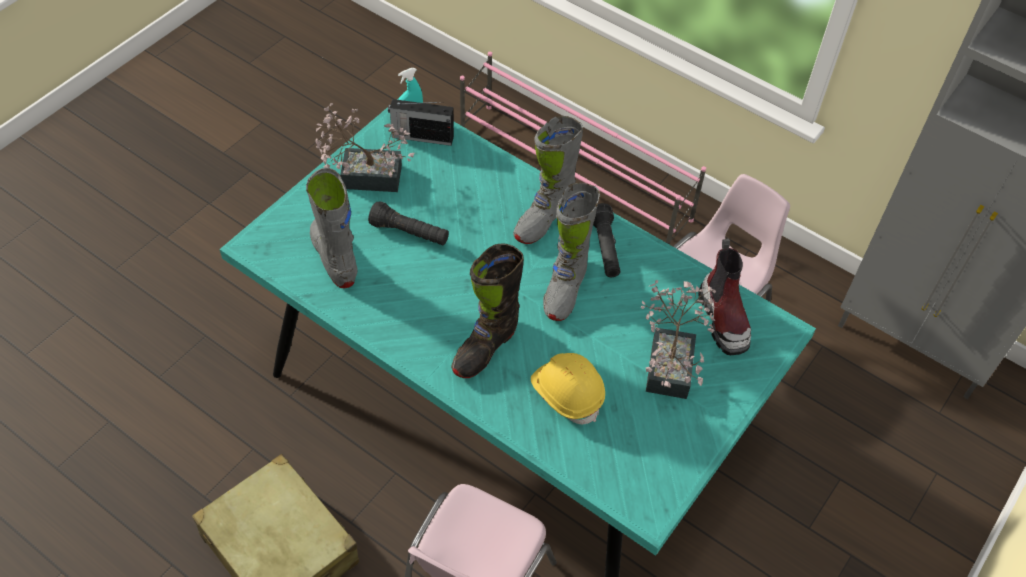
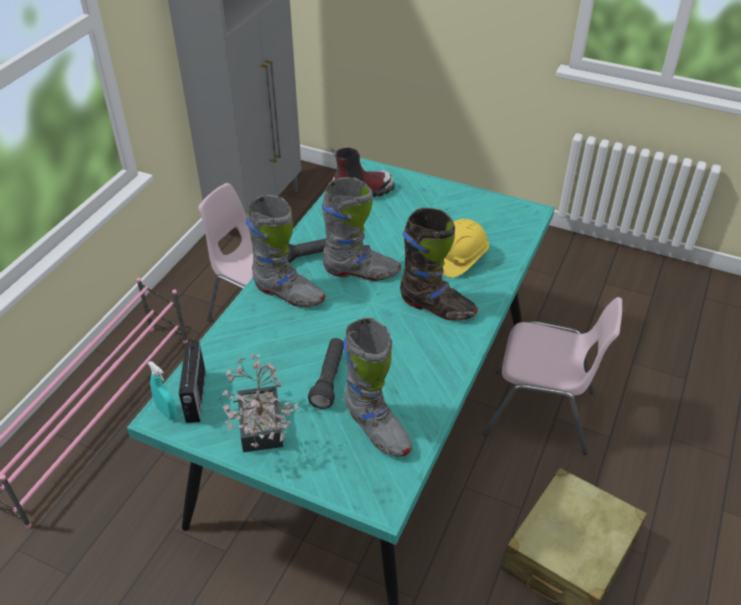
camera: 100 degrees left, 10 degrees down
grey boot [306,168,358,288] -> grey boot turned 90 degrees counterclockwise [343,318,412,457]
potted plant [641,280,716,399] -> none

